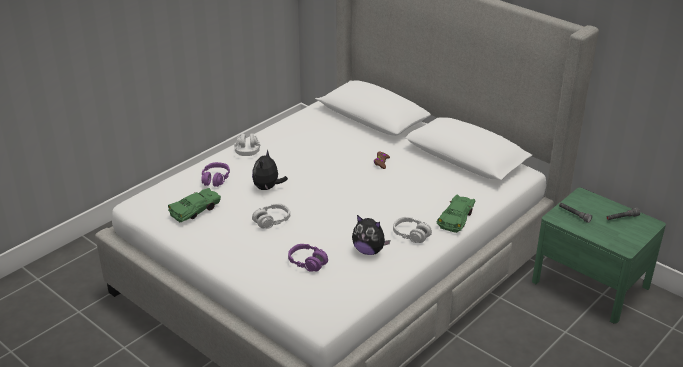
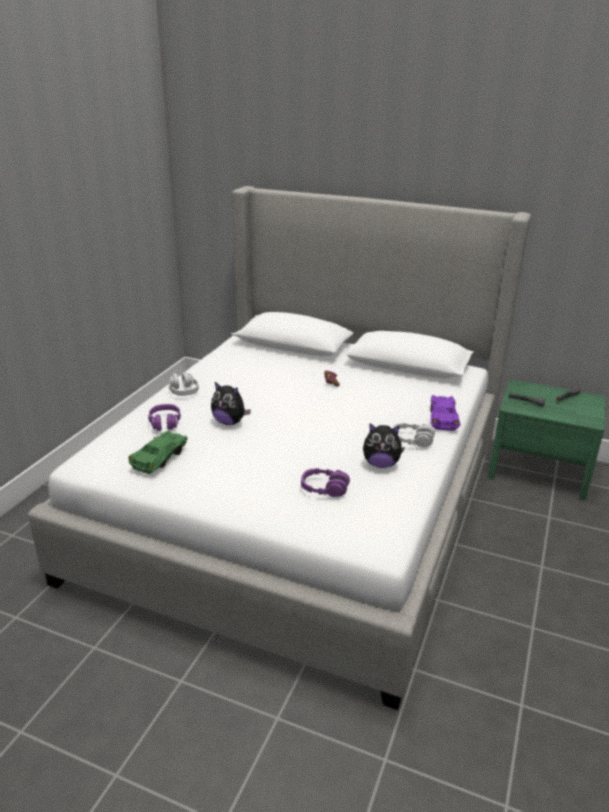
camera: 20 degrees left, 5 degrees down
plush toy [252,150,288,190] -> plush toy turned 60 degrees counterclockwise [211,382,251,425]
grey headphones [252,204,290,229] -> none
green toy car [436,195,476,233] -> purple toy car [431,395,461,431]

